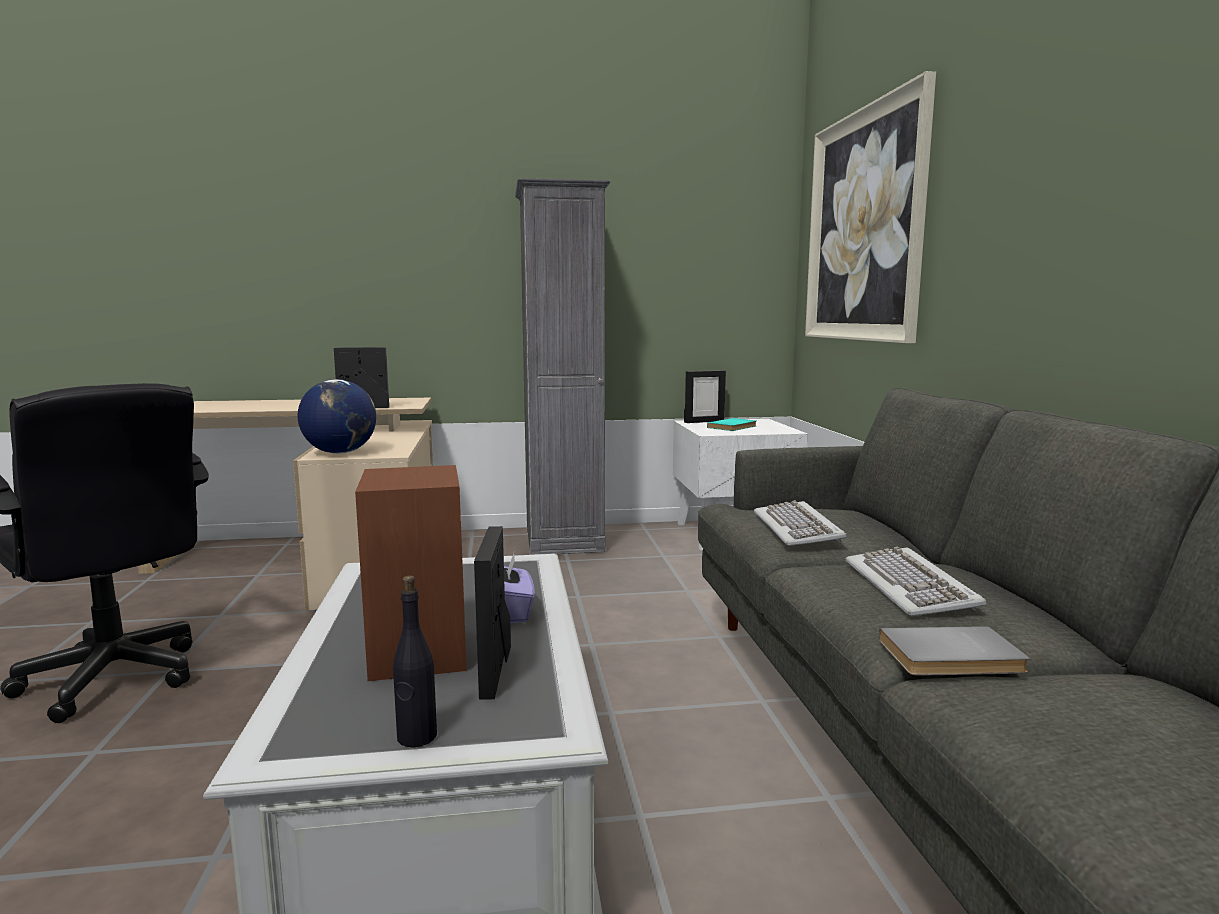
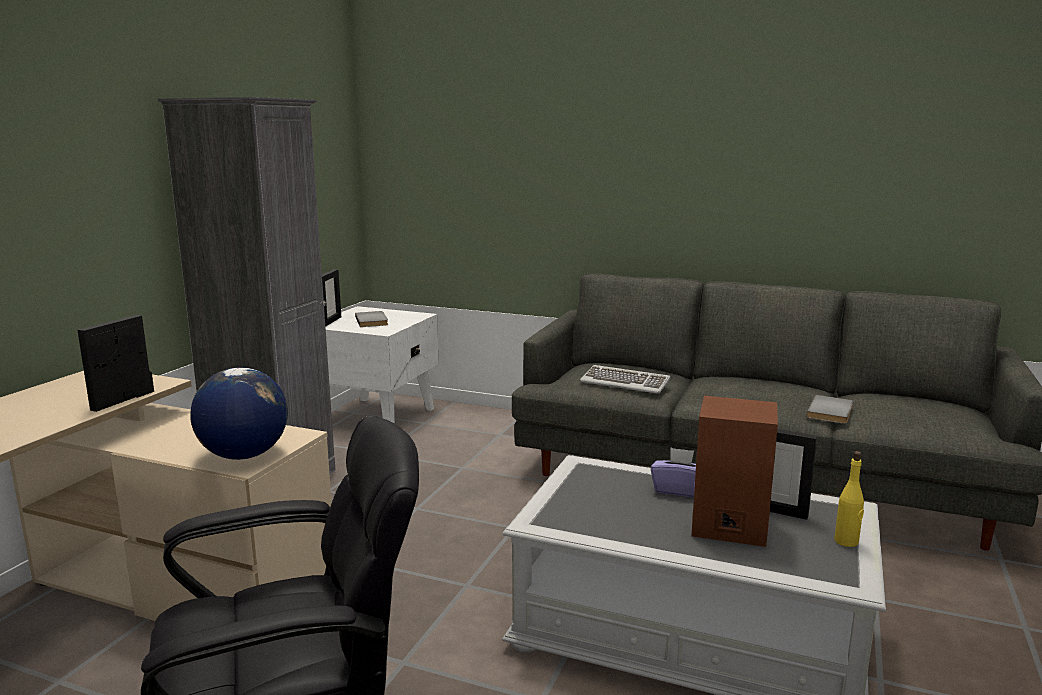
camera: 60 degrees left, 5 degrees up
black bottle [393,575,437,747] -> yellow bottle [834,451,864,547]
turquoise book [707,418,756,431] -> grey book [355,311,388,327]
picture [805,71,936,343] -> none
keyboard [845,547,987,616] -> none

